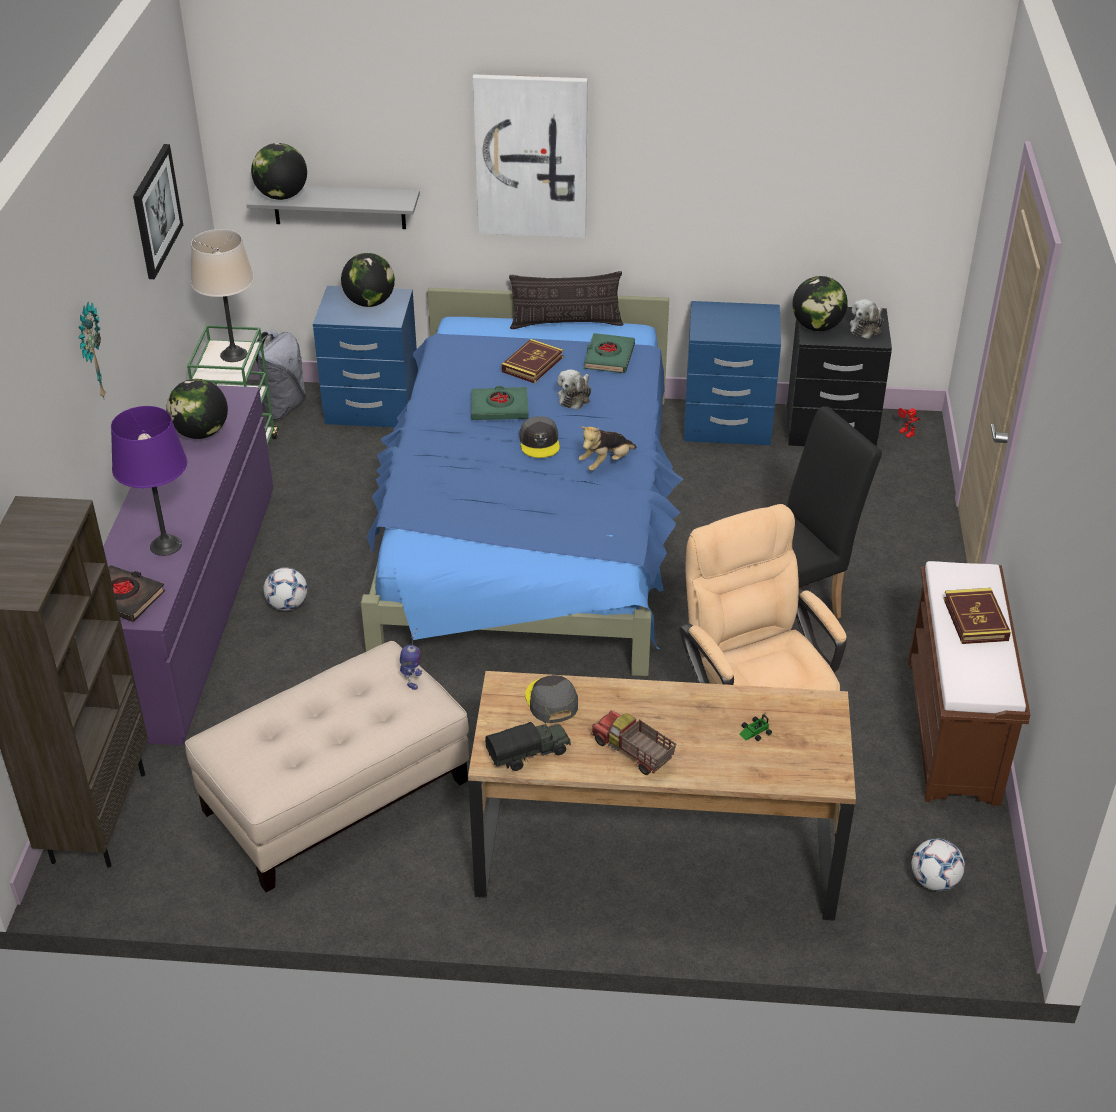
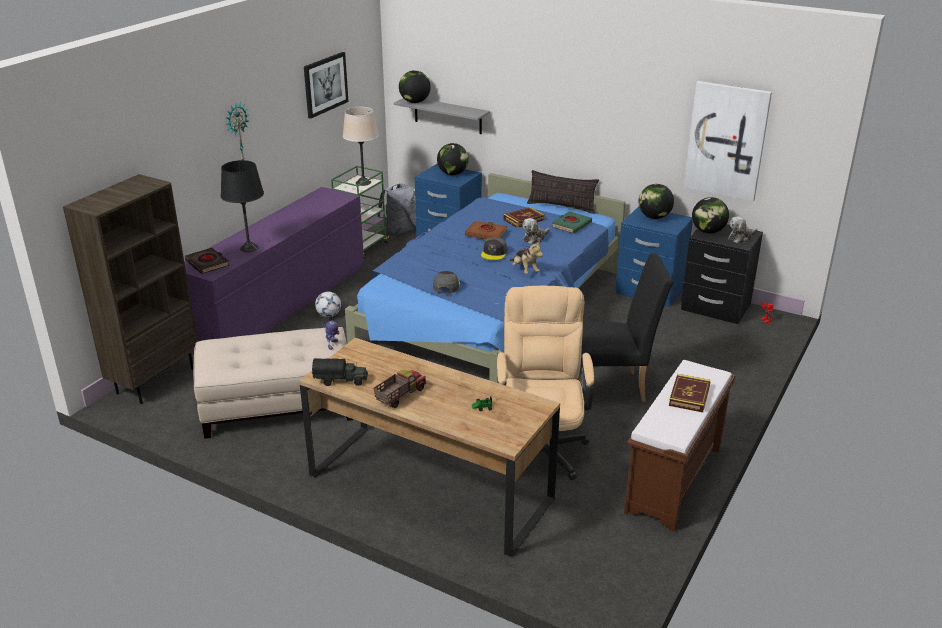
camera: 25 degrees right, 10 degrees down
purple table lamp [111,406,187,556] -> black table lamp [221,160,264,252]
globe [166,379,228,439] -> globe moved to [638,184,674,219]
green book [471,386,529,420] -> brown book [465,221,507,239]
picture [473,74,588,238] -> picture moved to [684,81,772,201]
grey cap [525,675,578,723] -> grey cap moved to [433,271,460,293]
plush toy [579,426,636,471] -> plush toy turned 105 degrees counterclockwise [510,240,543,274]
toy truck [591,710,676,775] -> toy truck turned 60 degrees clockwise [373,370,426,408]
football [912,838,965,891] -> none

